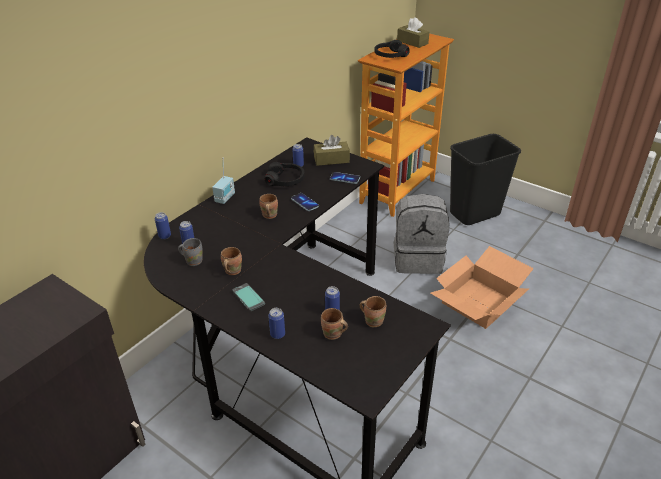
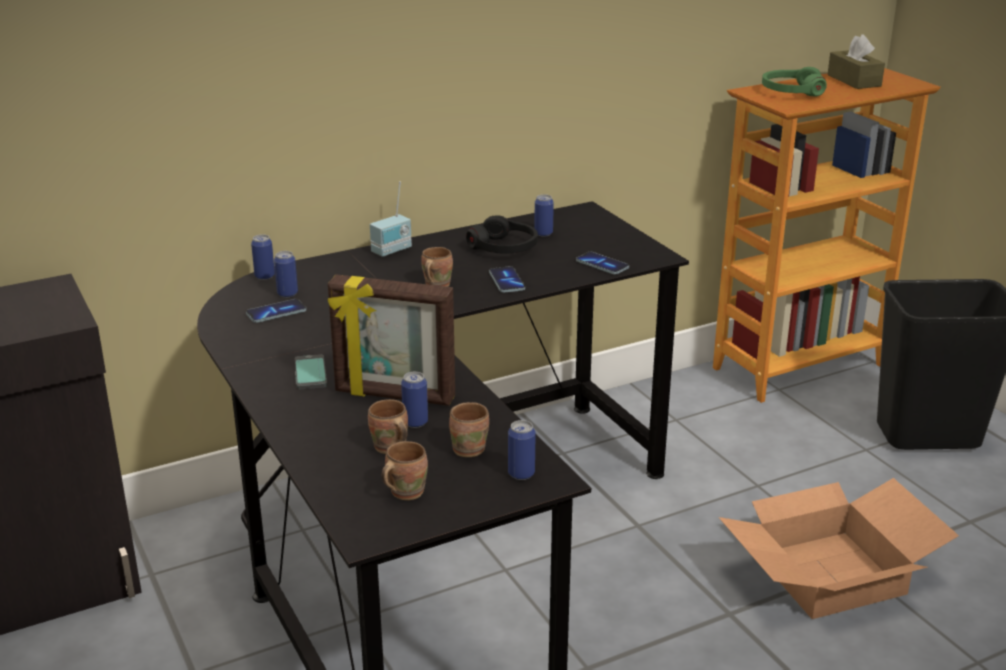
camera: 25 degrees right, 10 degrees down
grey mug [178,238,203,266] -> phone [246,299,306,323]
brown mug [221,247,242,275] -> brown mug moved to [382,441,428,500]
can [268,308,285,339] -> can moved to [508,420,536,480]
brown tissue box [314,135,350,166] -> none
black headphones [374,40,410,58] -> green headphones [762,67,827,96]
grey backpack [394,194,450,274] -> none
none -> picture frame [328,274,455,406]

